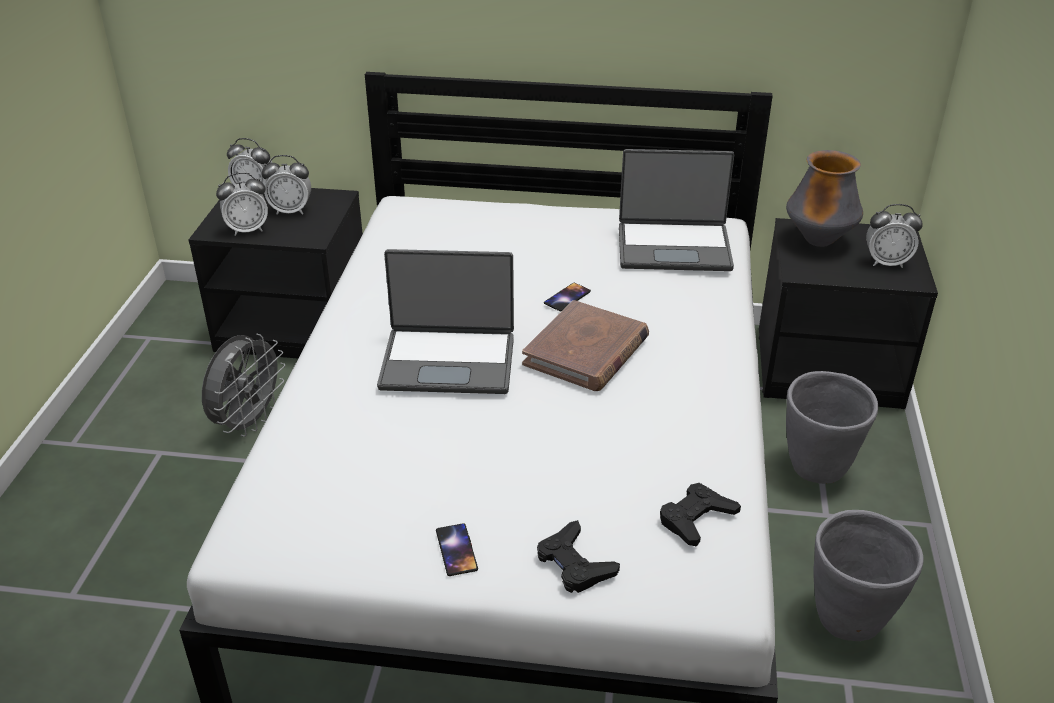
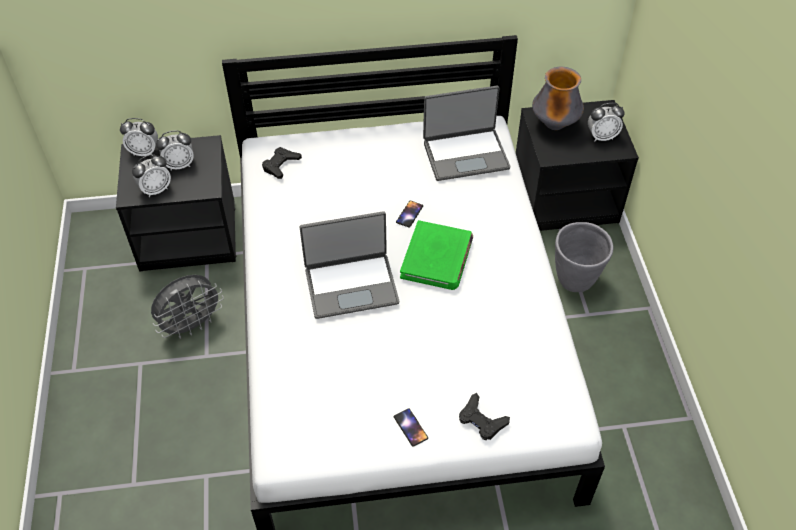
camera: 15 degrees left, 15 degrees up
grey fan [202,333,285,437] -> grey fan turned 45 degrees clockwise [151,275,224,339]
brown book [522,300,649,391] -> green book [400,220,473,290]
black game controller [660,483,741,547] -> black game controller moved to [262,147,302,179]
grey planter [813,510,924,641] -> none

